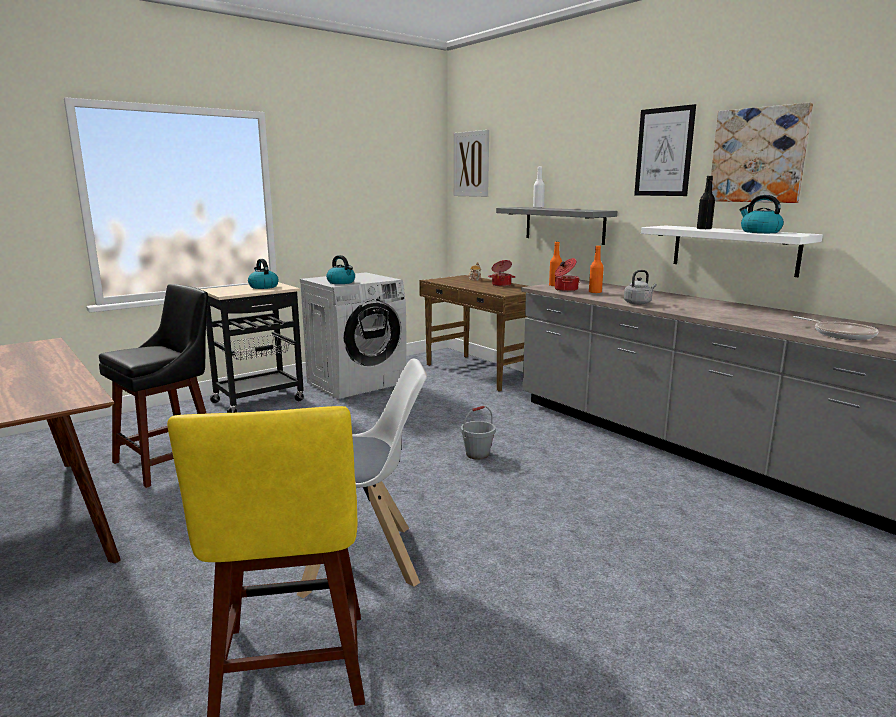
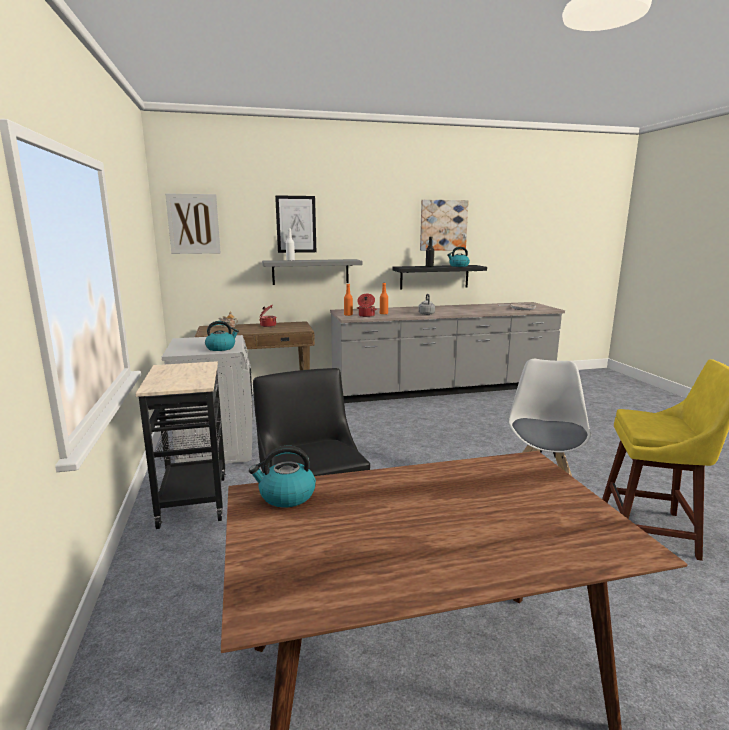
camera: 65 degrees left, 0 degrees up
kettle [248,259,279,289] -> kettle moved to [249,446,316,508]
grey bucket [461,406,496,460] -> none
picture [634,104,696,196] -> picture moved to [275,195,316,253]
white shelf [641,226,823,277] -> black shelf [392,265,487,289]

